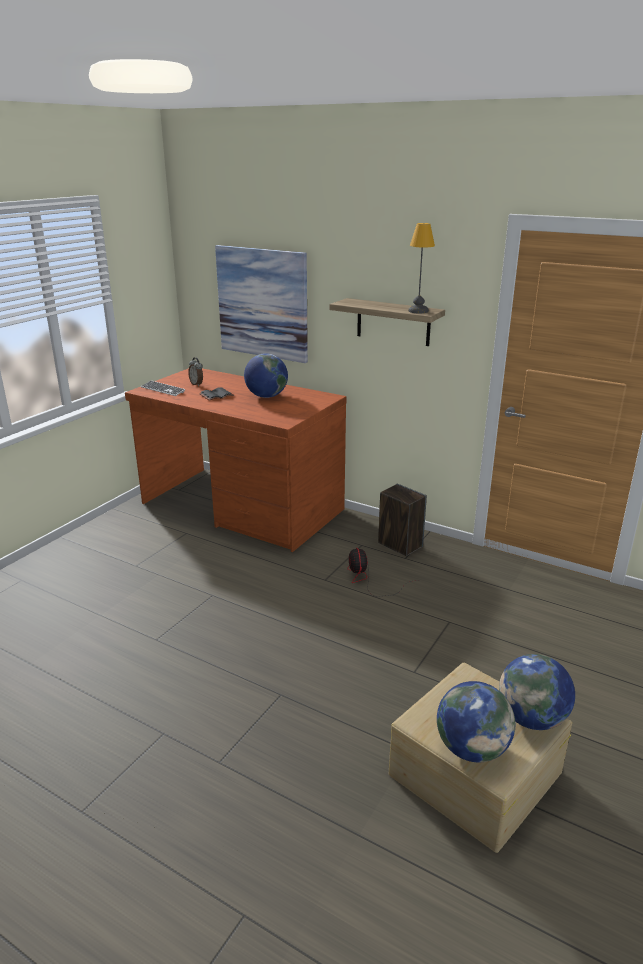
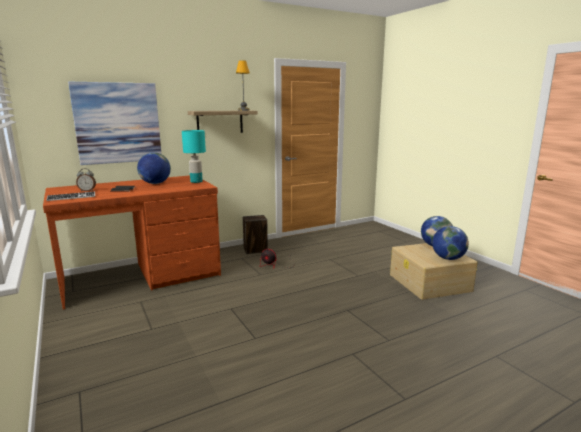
camera: 60 degrees left, 10 degrees down
none -> turquoise table lamp [182,130,206,183]

